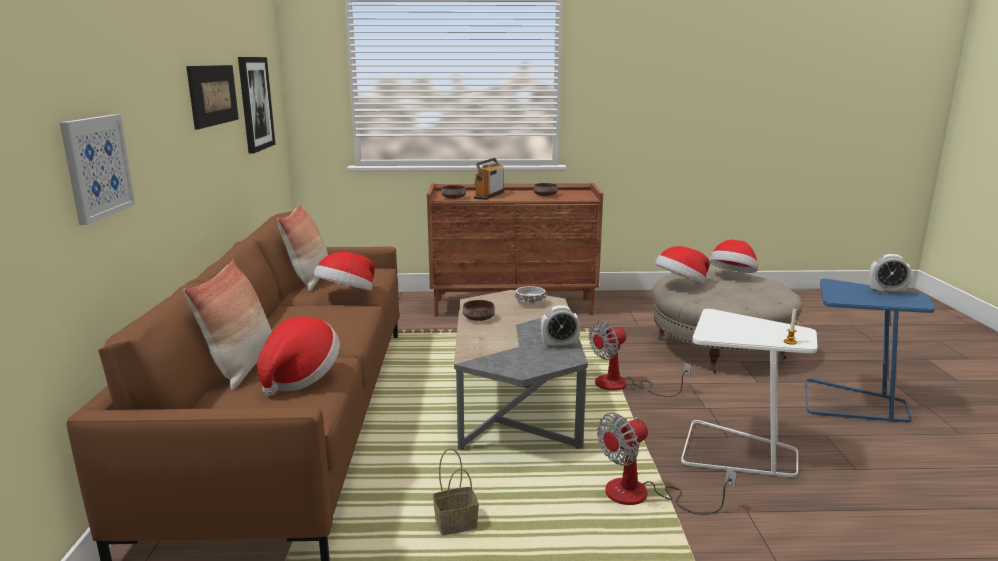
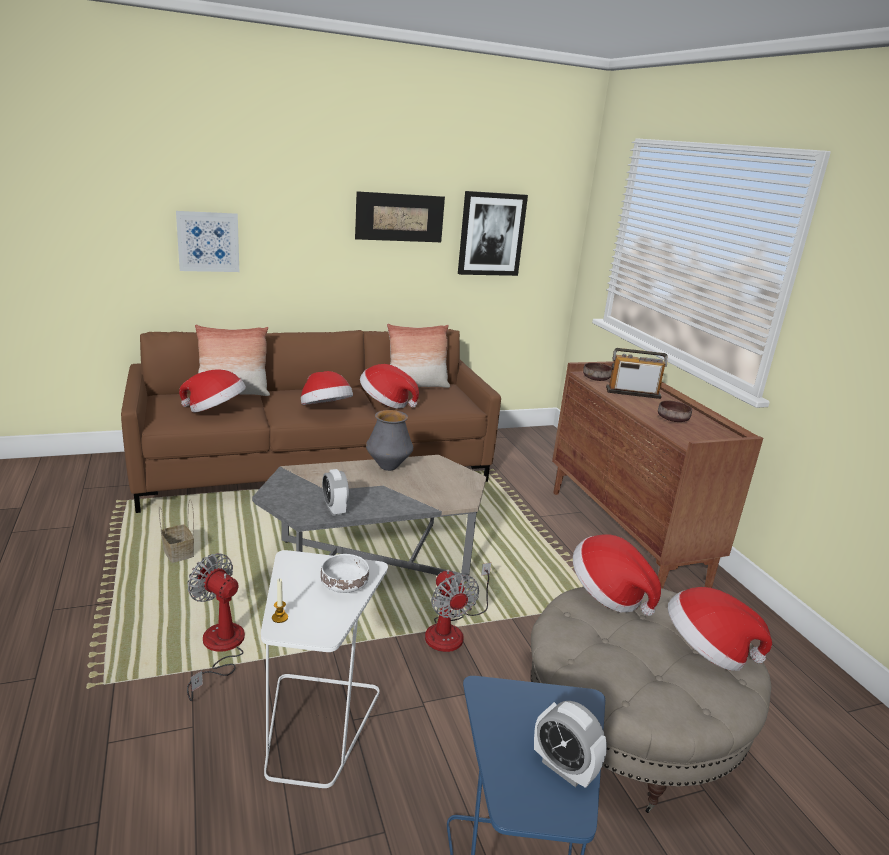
camera: 70 degrees right, 5 degrees up
brown bowl [463,300,495,321] -> vase [366,410,413,471]
white bowl [515,286,546,305] -> white bowl moved to [321,554,369,593]
fan [589,321,691,397] -> fan turned 150 degrees counterclockwise [425,563,491,652]
alarm clock [869,254,912,295] -> alarm clock turned 45 degrees counterclockwise [534,701,607,788]
none -> hat [301,371,353,405]

